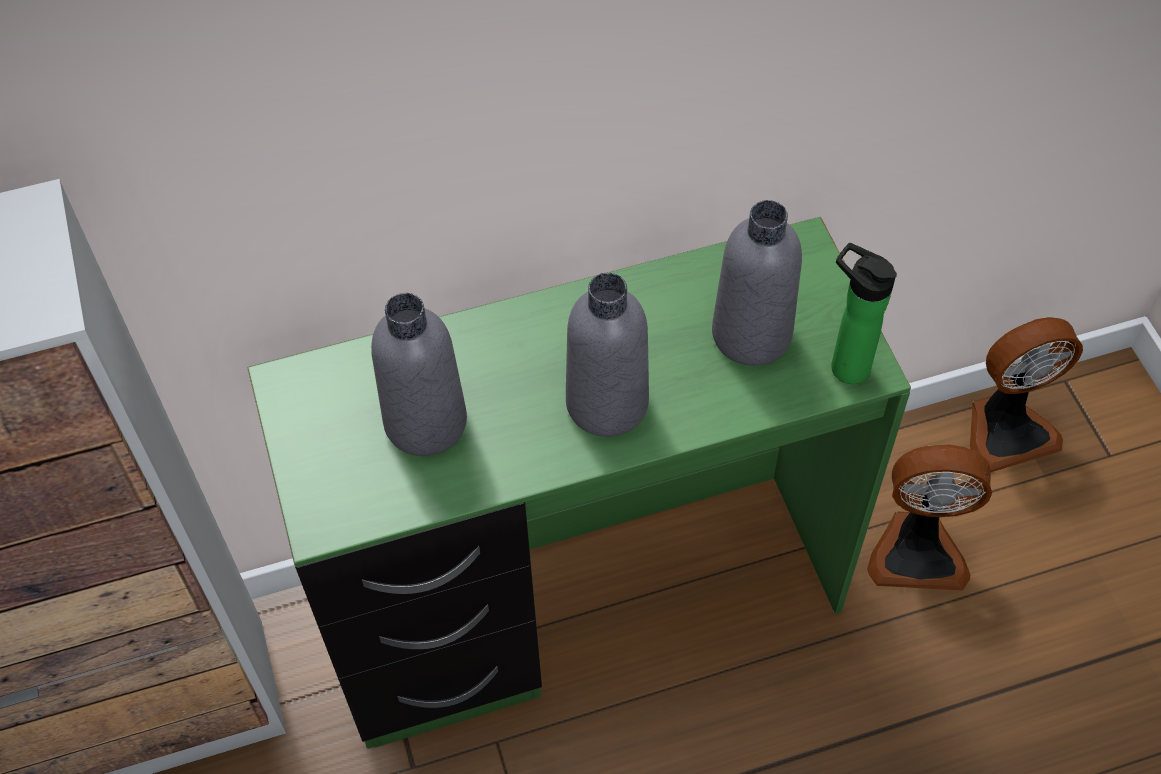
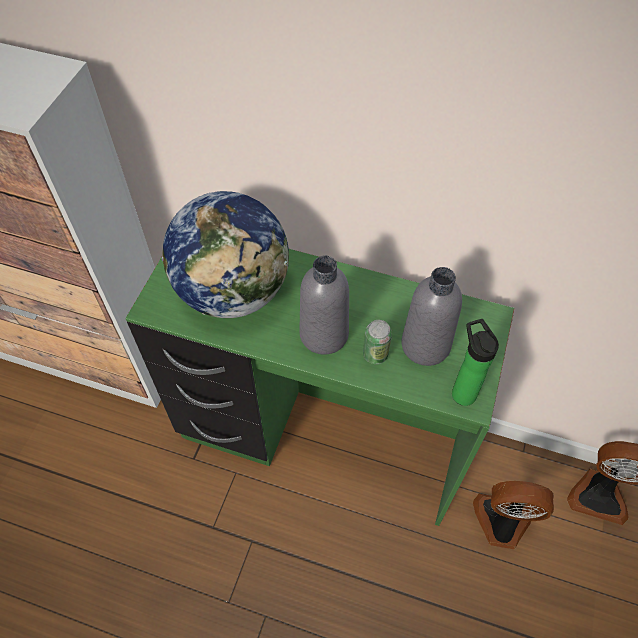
camera: 35 degrees right, 0 degrees up
grey bottle [371,293,467,456] -> globe [161,191,289,318]
fan [867,445,992,591] -> fan turned 150 degrees clockwise [473,481,554,549]
none -> can [363,320,392,364]

